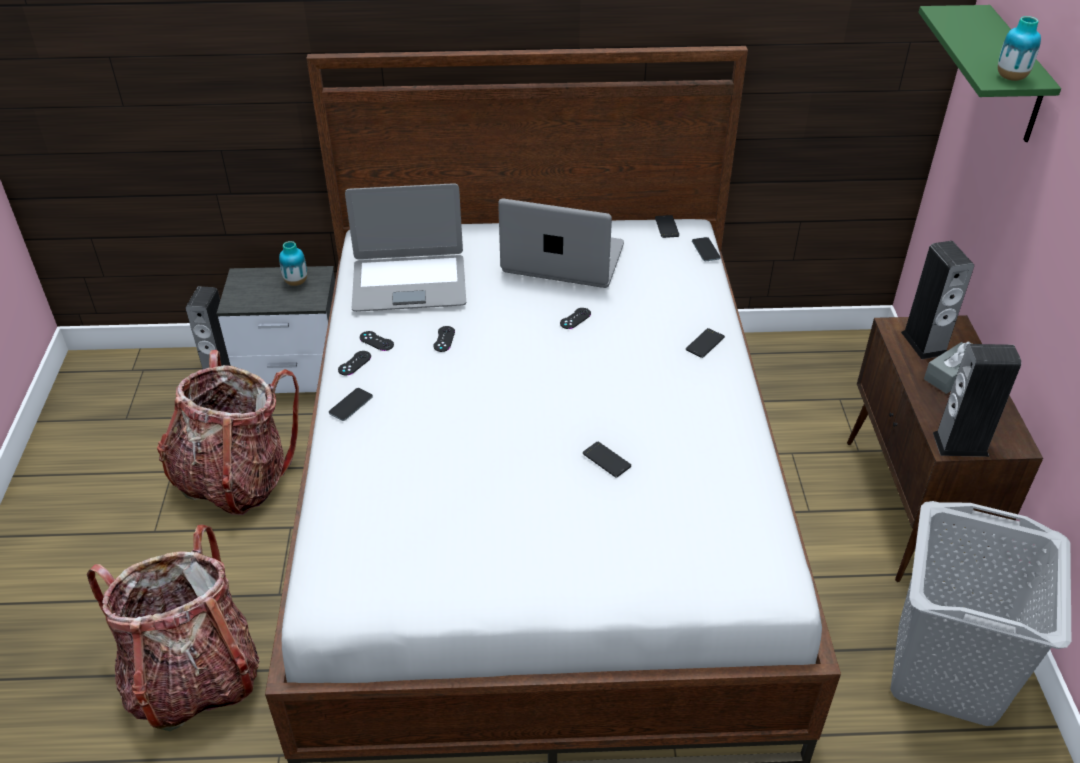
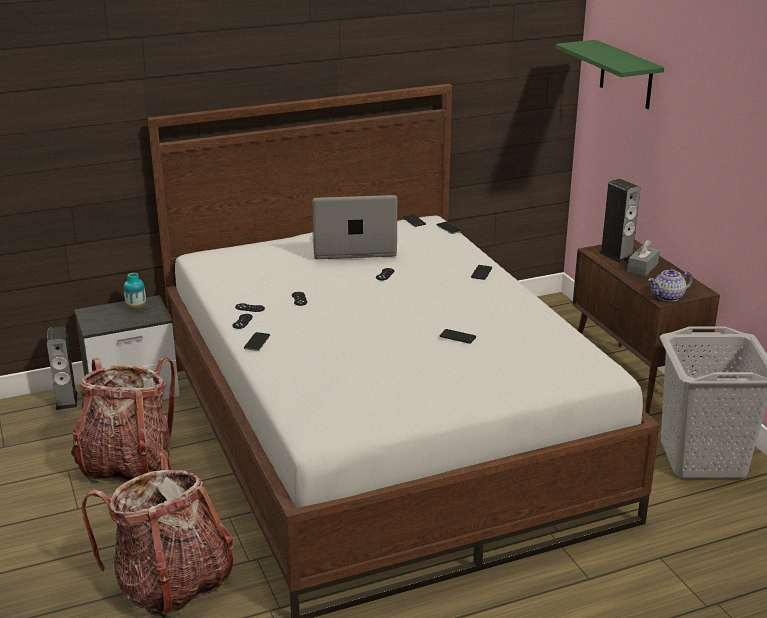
camera: 20 degrees left, 15 degrees down
laptop [345,183,466,312] -> none
speaker [933,344,1021,457] -> teapot [648,269,693,302]
vase [998,16,1041,81] -> none

